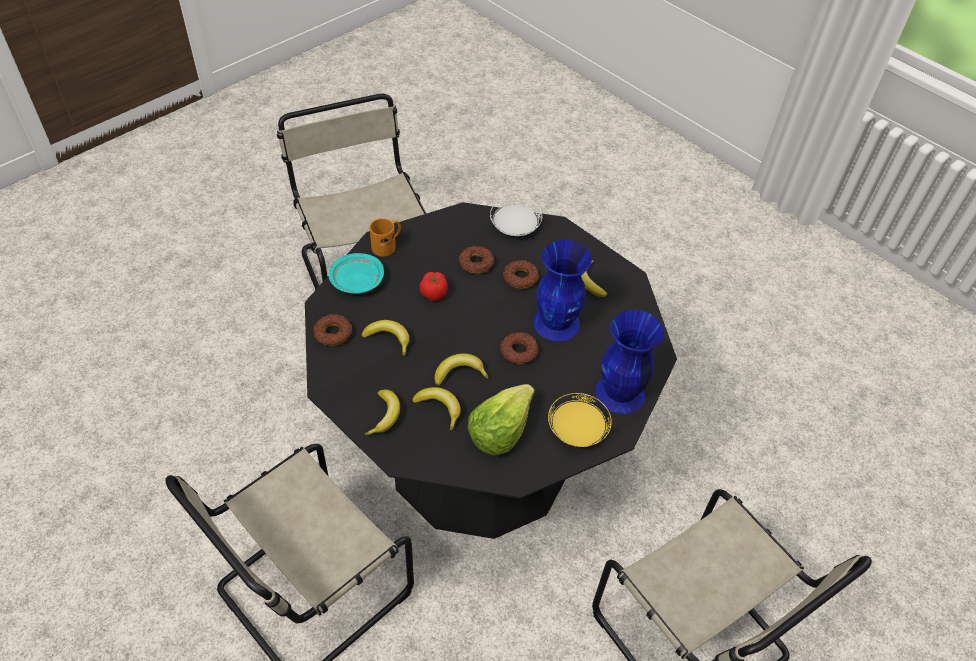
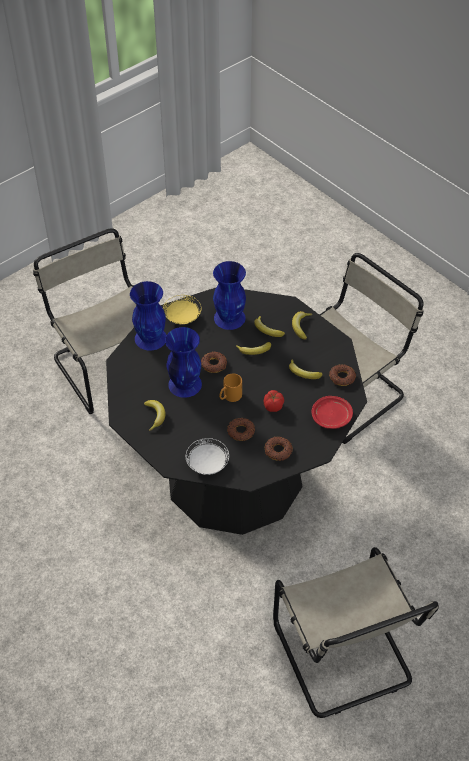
camera: 175 degrees left, 0 degrees up
turquoise plate [329,253,384,294] -> red plate [312,396,353,429]
orange mug [370,218,401,257] -> orange mug moved to [219,374,242,402]
lettuce [468,384,535,456] -> blue vase [213,261,246,330]
donut [503,260,539,289] -> donut moved to [265,436,293,461]

